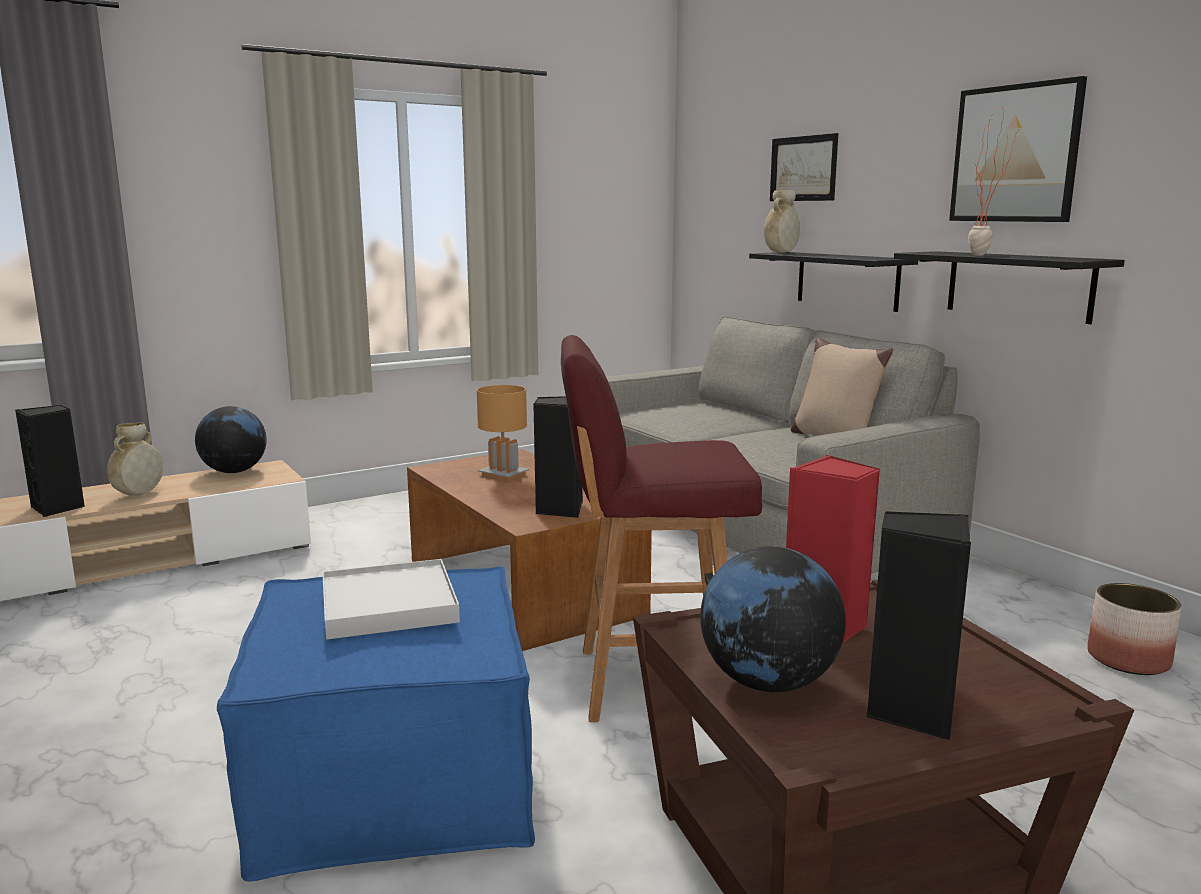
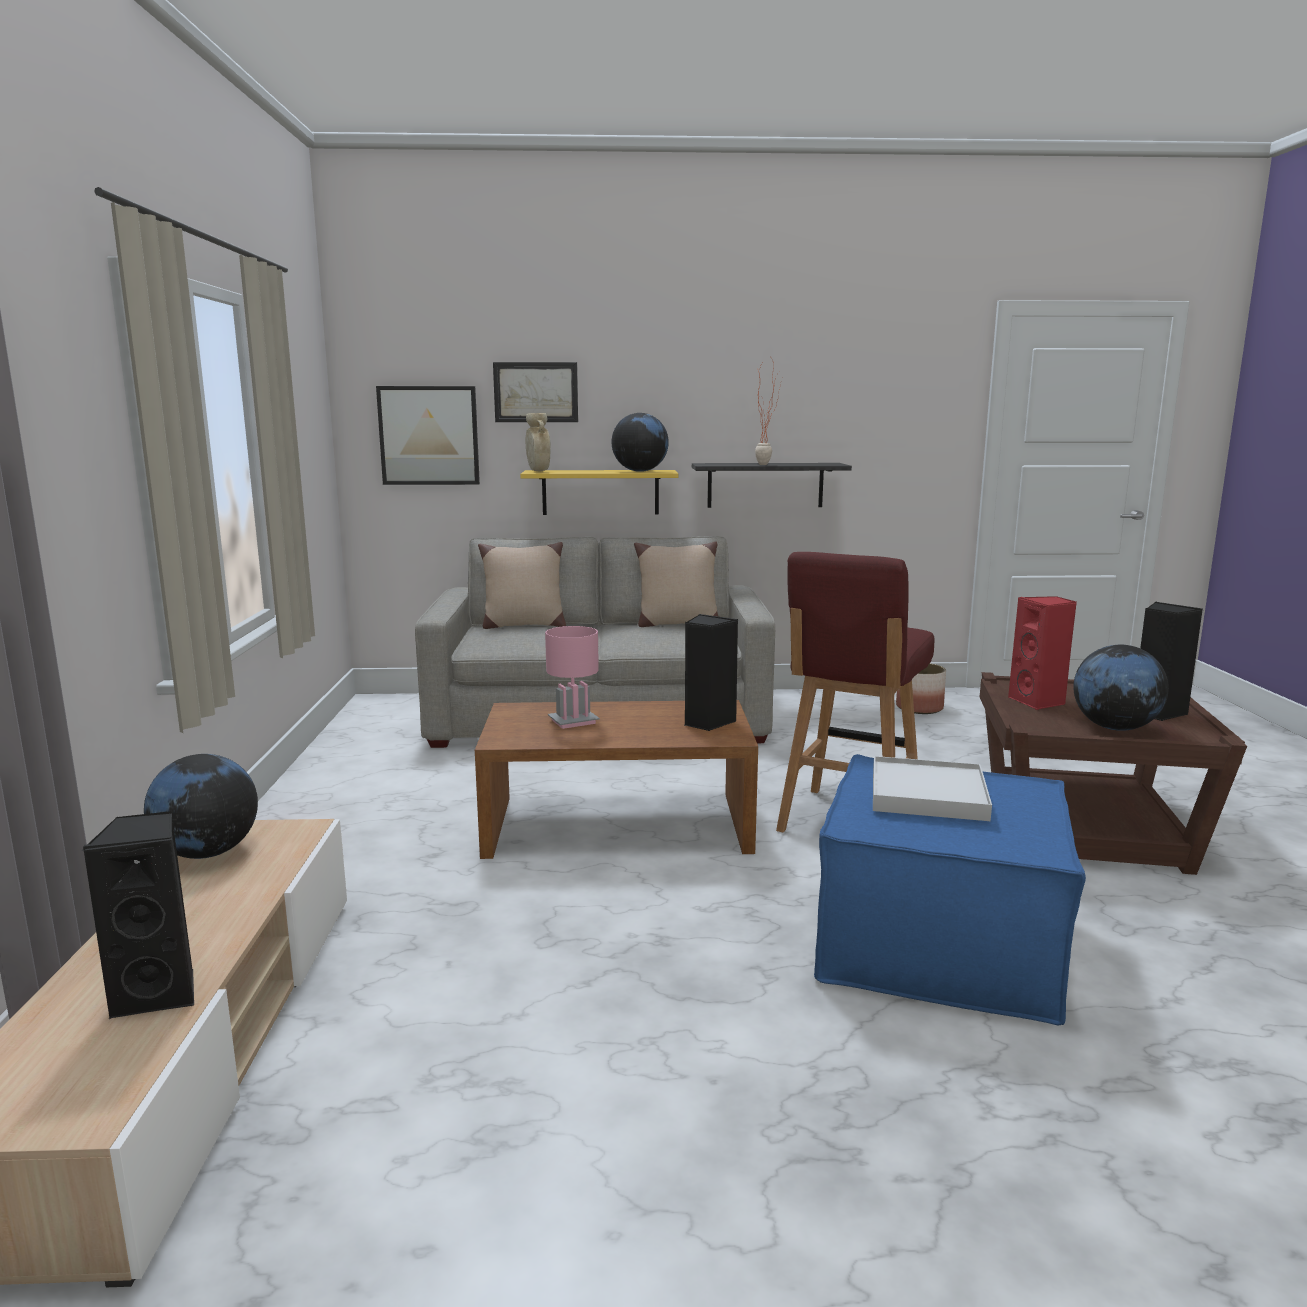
camera: 60 degrees left, 0 degrees up
beige vase [107,422,163,496] -> none
brown table lamp [477,385,529,481] -> pink table lamp [545,626,600,729]
black shelf [749,252,918,312] -> yellow shelf [520,470,678,515]
picture [949,76,1087,222] -> picture moved to [376,386,480,485]
none -> beige pillow [478,542,566,629]
none -> globe [612,413,669,472]

